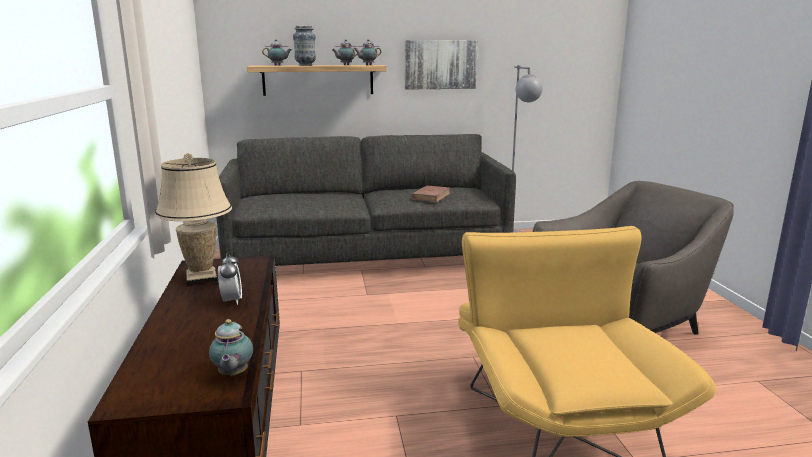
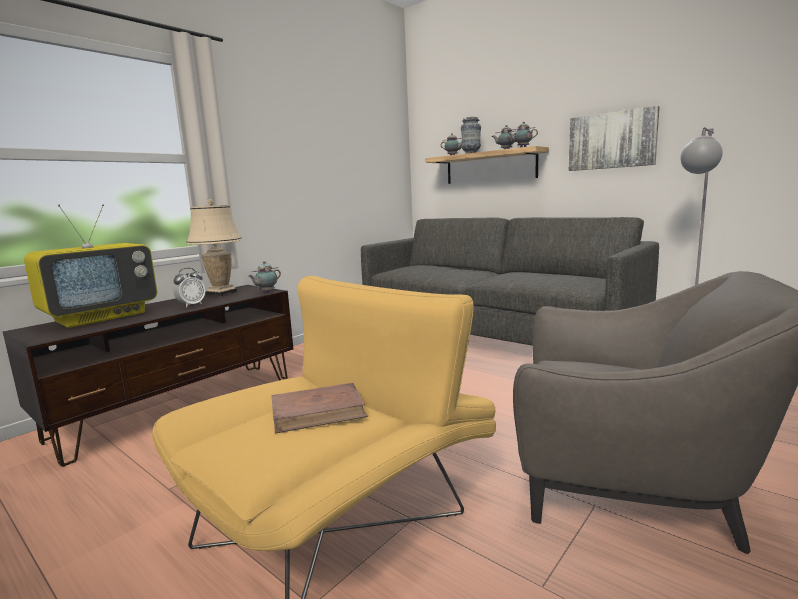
camera: 50 degrees right, 5 degrees down
teapot [209,319,253,376] -> teapot moved to [248,261,281,293]
brown book [411,185,451,202] -> brown book moved to [271,383,368,434]
none -> television [24,204,157,328]

